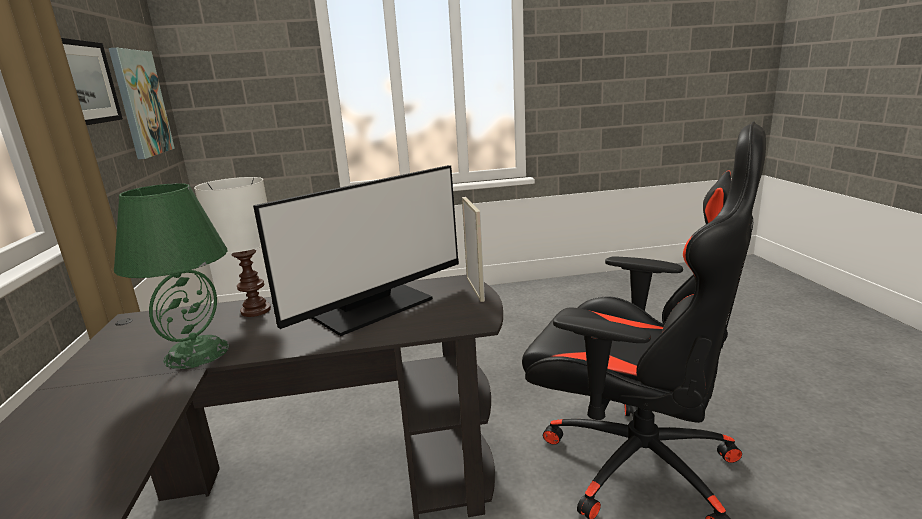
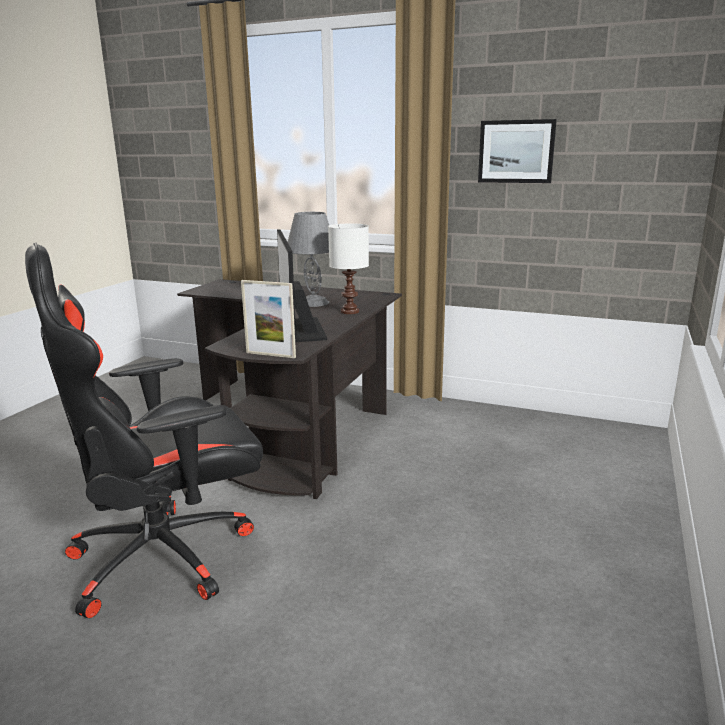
camera: 120 degrees right, 0 degrees up
picture [109,48,175,159] -> none
green table lamp [114,183,229,369] -> grey table lamp [288,212,329,307]

